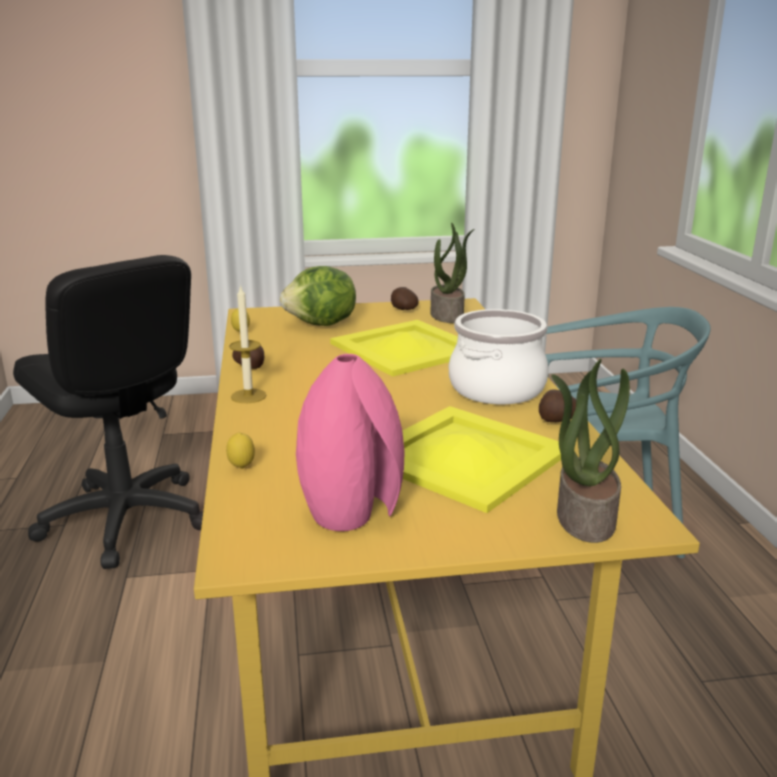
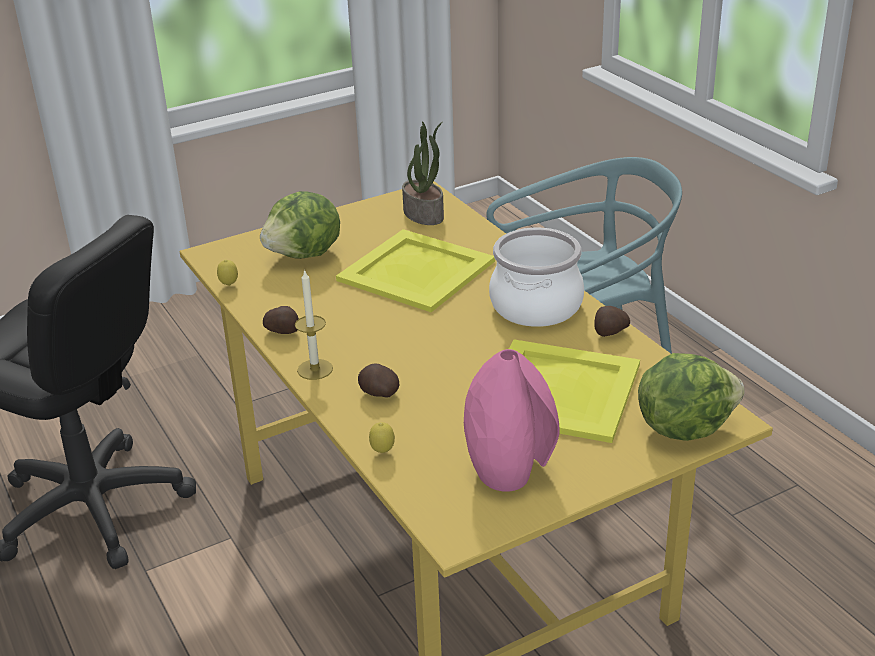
camera: 20 degrees left, 10 degrees up
potato [391,287,419,310] -> potato moved to [358,363,399,398]
potted plant [551,359,630,543] -> lettuce [638,353,745,441]

